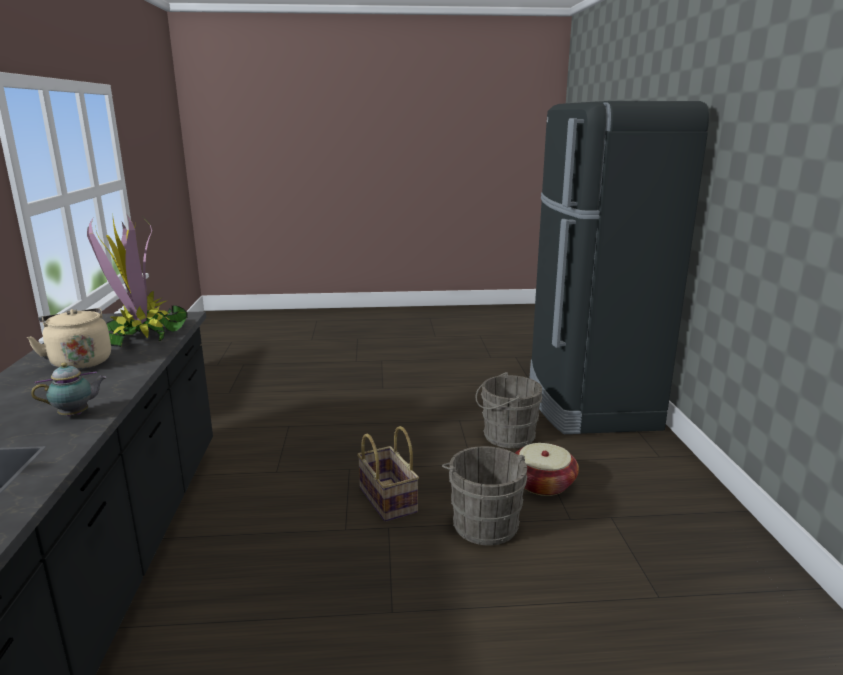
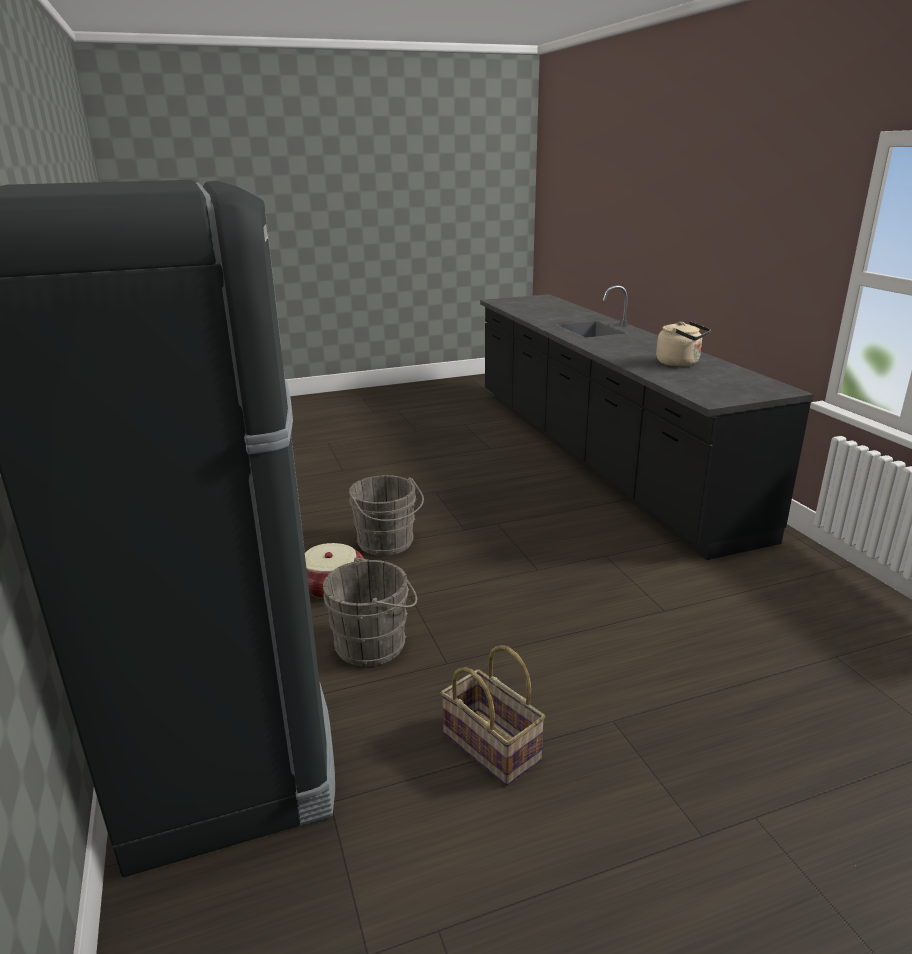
camera: 165 degrees right, 5 degrees up
teapot [31,362,107,416] -> none
potted plant [87,213,188,347] -> none
basket [357,426,419,522] -> basket moved to [441,645,545,786]

